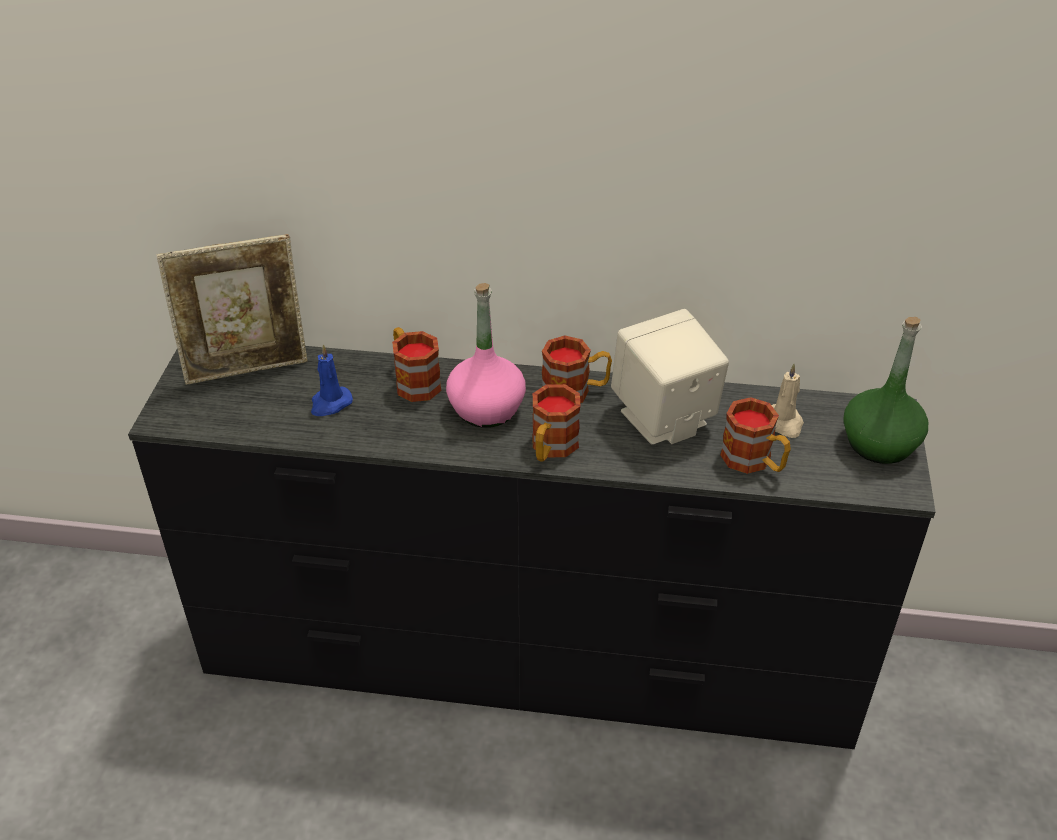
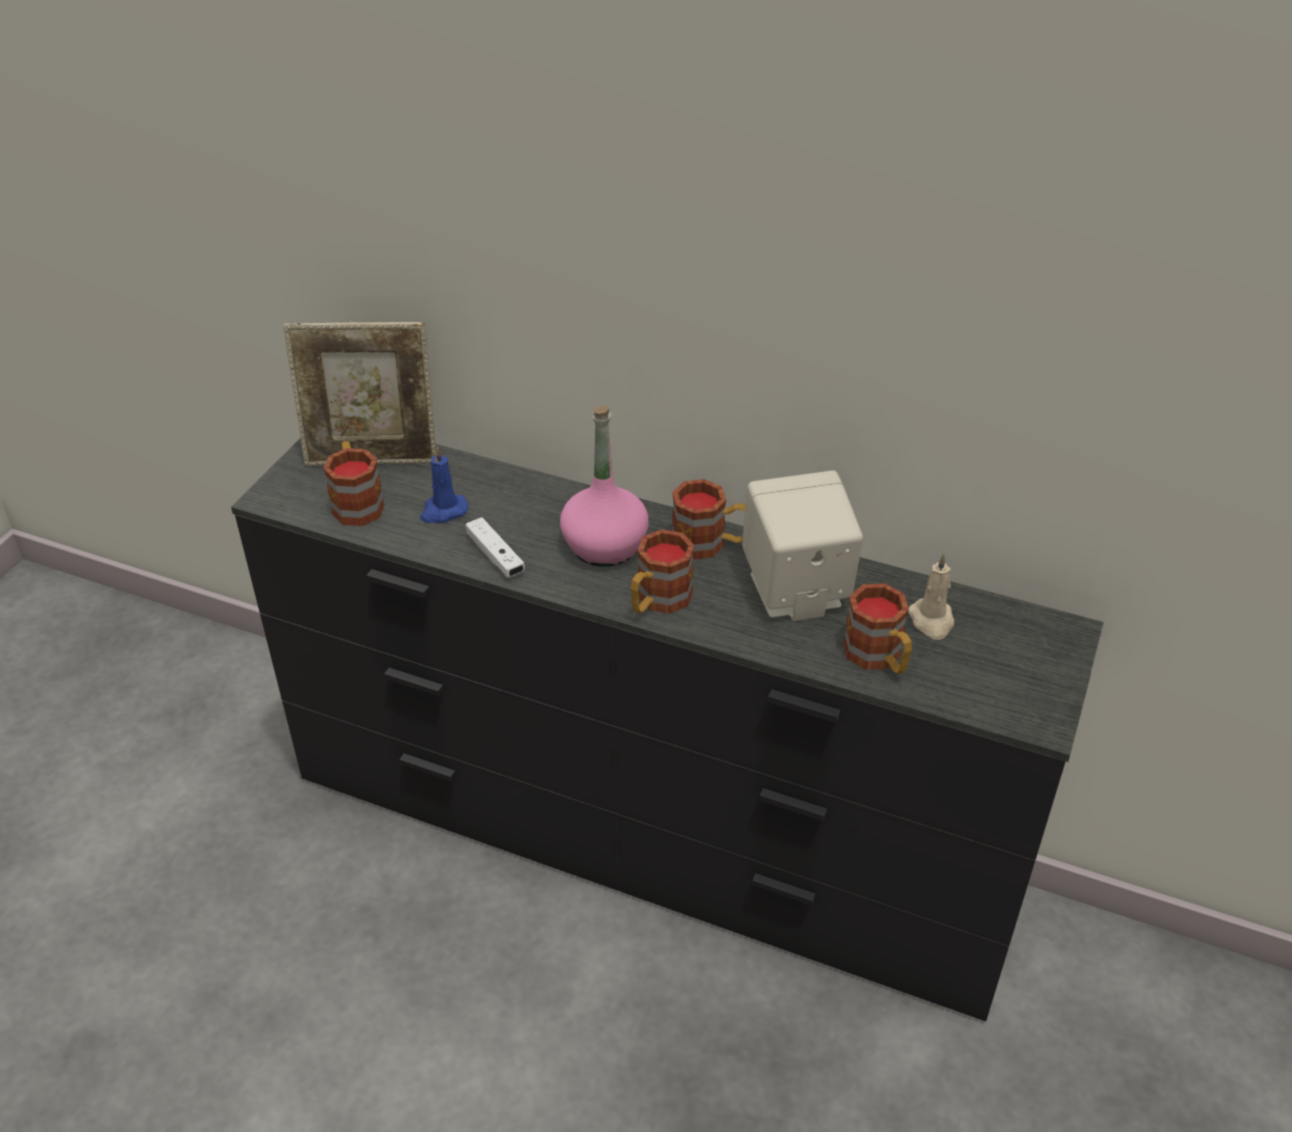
camera: 15 degrees right, 0 degrees up
mug [392,327,442,402] -> mug moved to [323,441,385,526]
green bottle [843,317,928,464] -> none
none -> white game controller [465,517,525,577]

